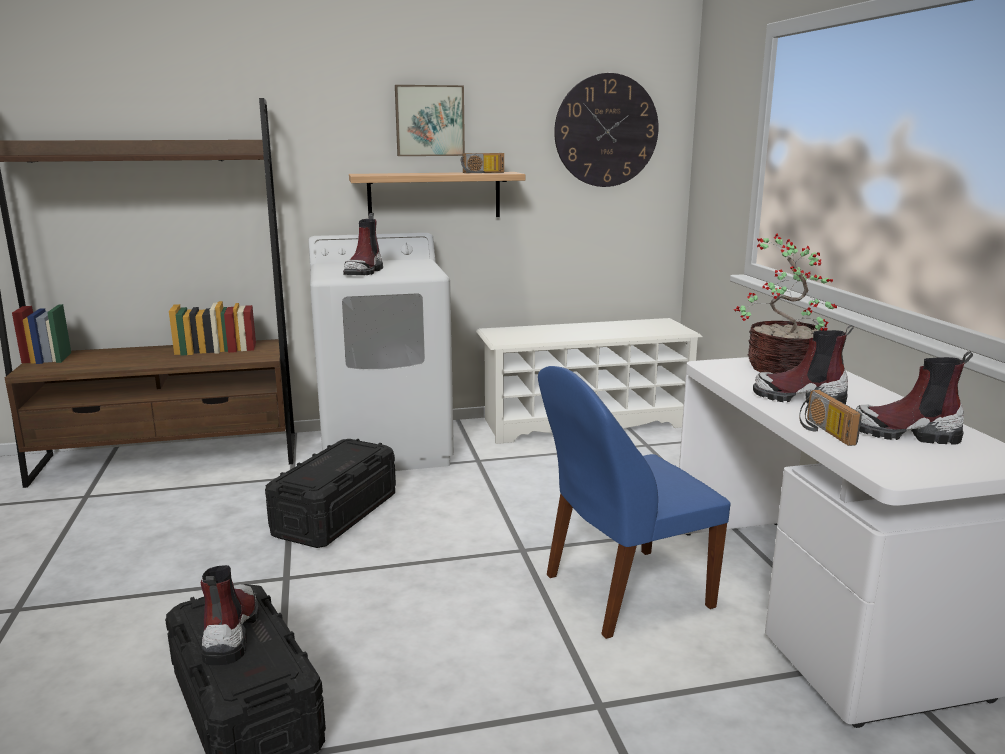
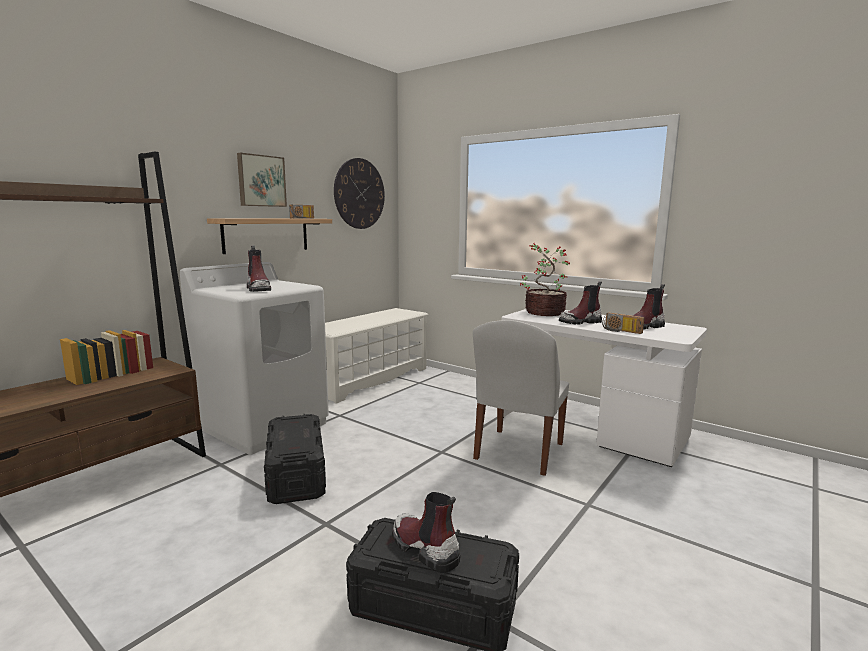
camera: 40 degrees left, 5 degrees down
blue chair [538,366,730,639] -> white chair [473,320,569,476]

